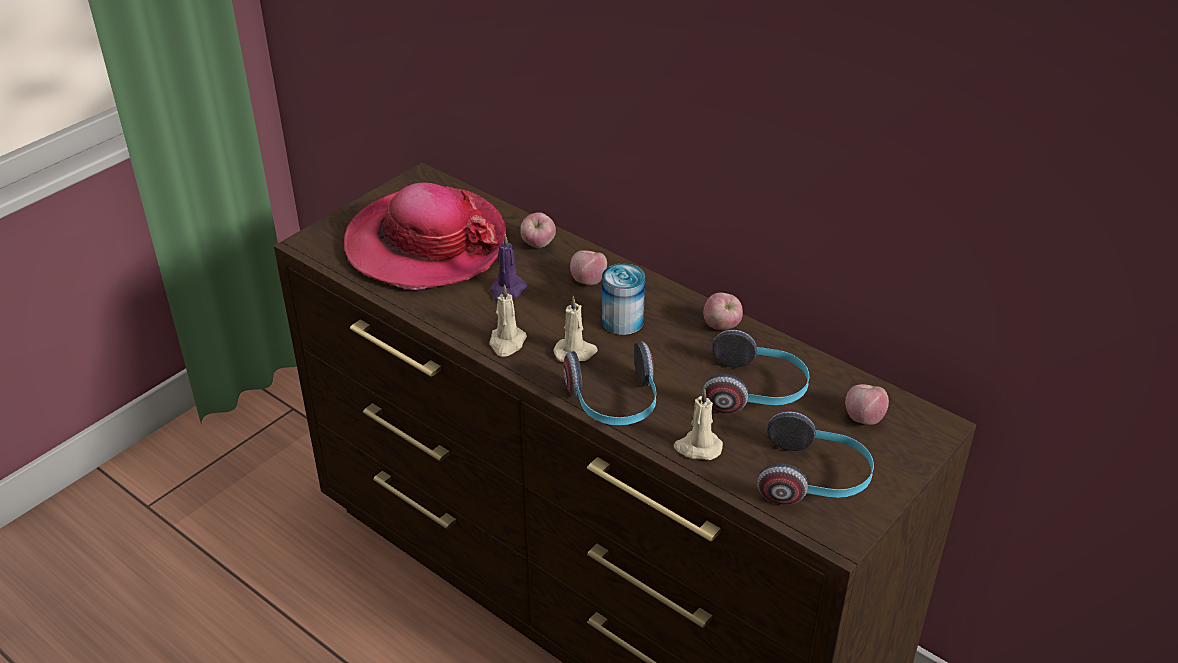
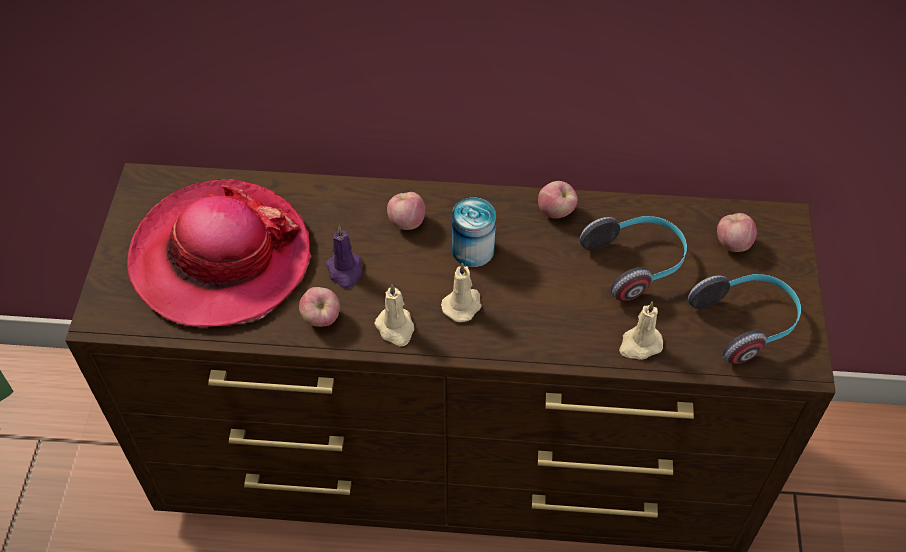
camera: 35 degrees left, 15 degrees up
apple [520,212,556,248] -> apple moved to [299,287,340,327]
headphones [563,341,657,425] -> none

